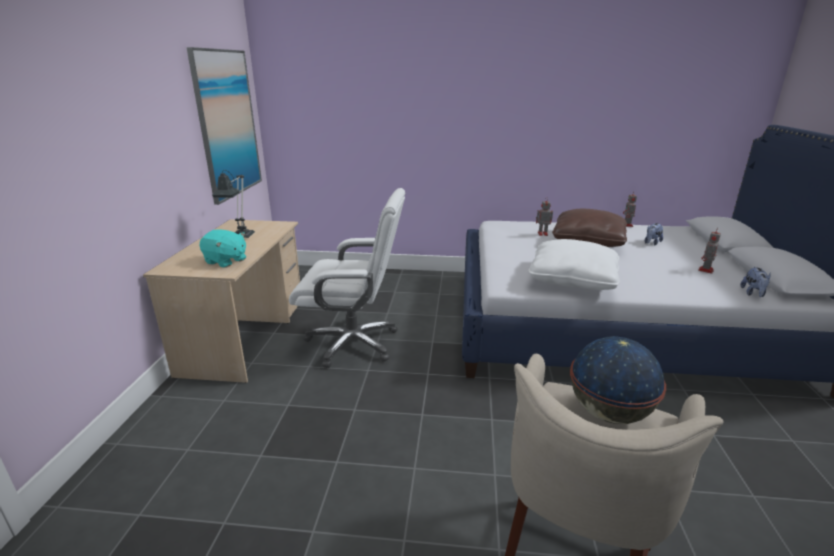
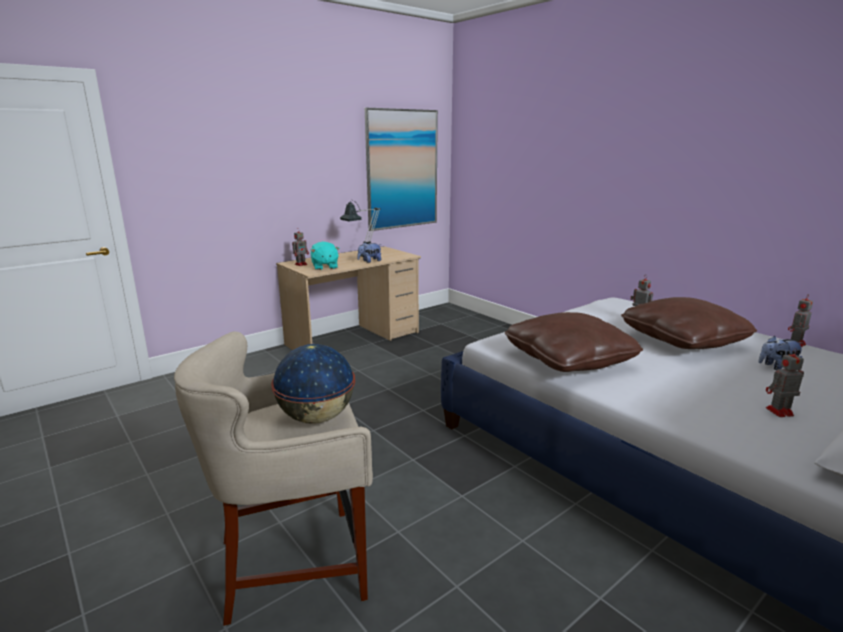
camera: 45 degrees right, 5 degrees down
white office chair [289,188,405,368] -> none
white pillow [528,239,620,290] -> brown pillow [505,312,643,372]
plush toy [740,267,771,297] -> plush toy moved to [357,242,381,263]
none -> toy robot [292,229,309,266]

